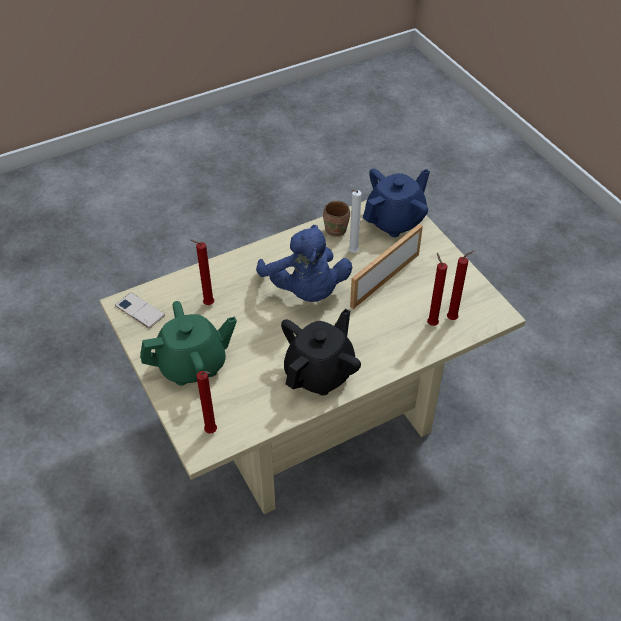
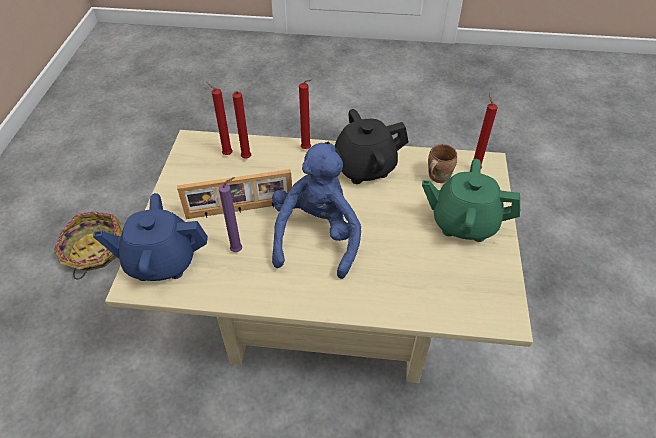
camera: 145 degrees left, 0 degrees up
phone [115,292,165,329] -> none
red candle [190,239,214,305] -> red candle moved to [299,79,312,149]
brown mug [323,200,350,237] -> brown mug moved to [428,144,457,183]
white candle [348,190,361,253] -> purple candle [219,177,242,252]
none -> basket [54,211,123,280]

